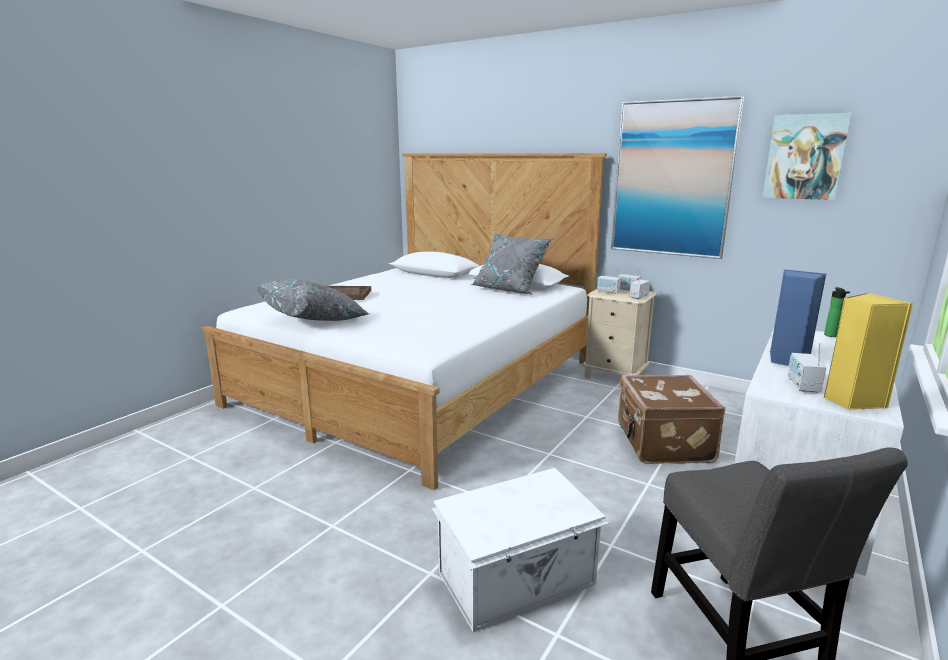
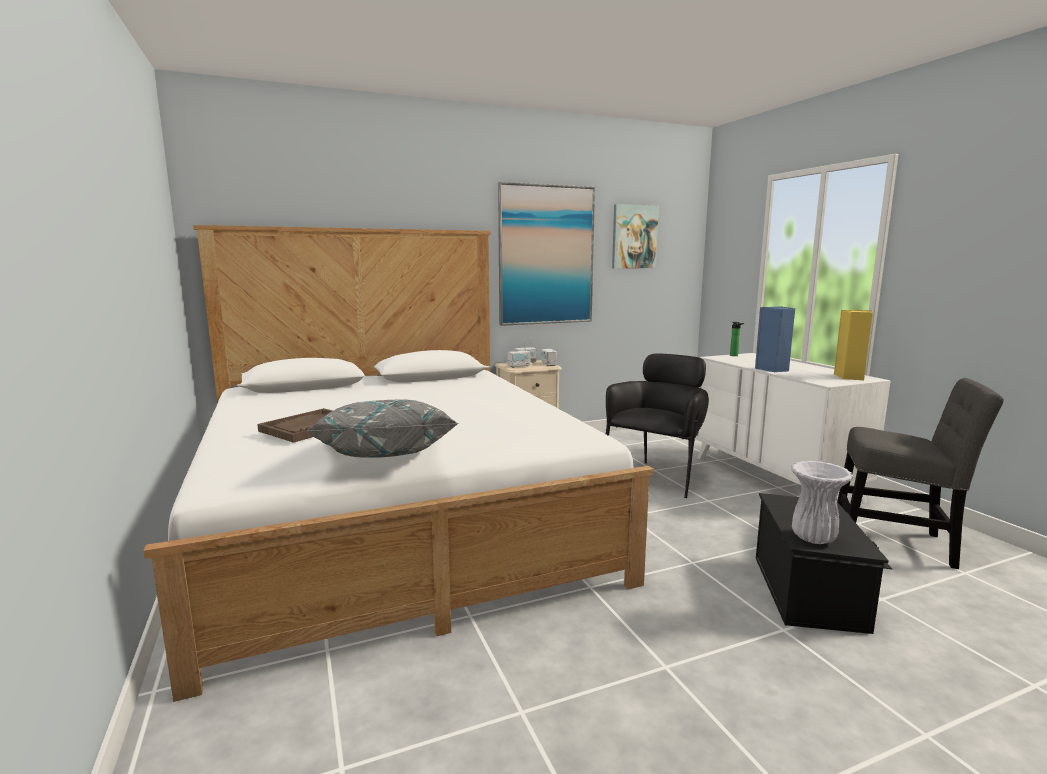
camera: 55 degrees left, 5 degrees down
white storage box [432,468,610,632] -> black storage box [756,493,892,634]
grey pillow [471,233,552,295] -> none
brown suitcase [618,375,725,464] -> black armchair [606,353,709,498]
radio [788,343,826,392] -> none
none -> white vase [791,461,853,544]

